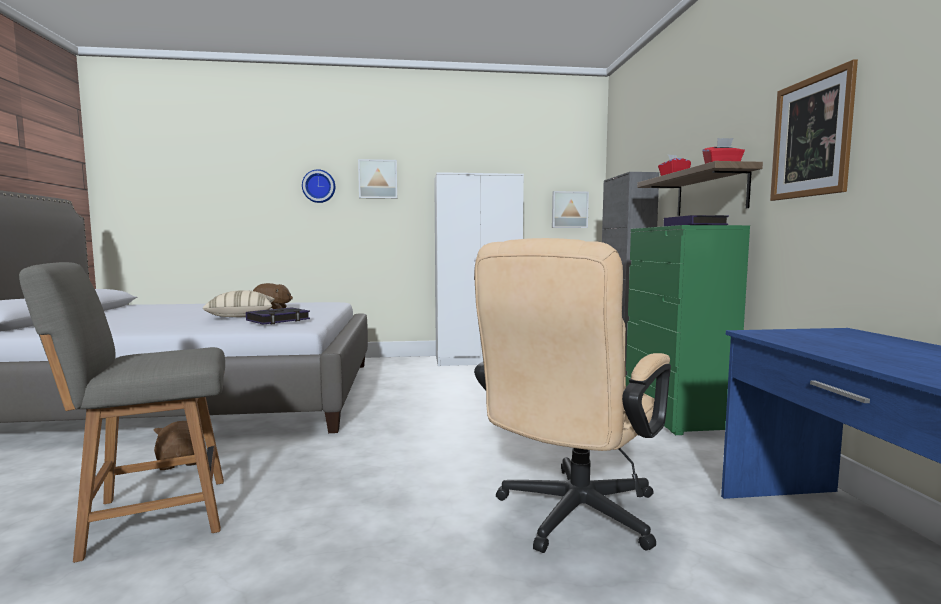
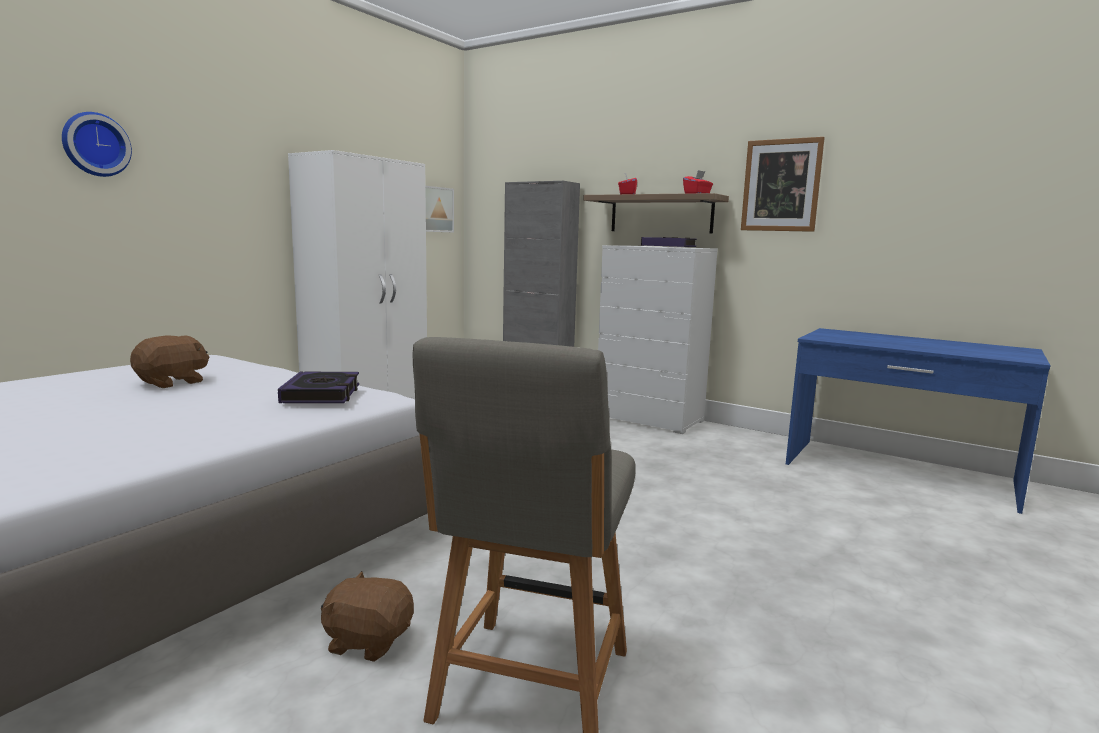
camera: 50 degrees left, 5 degrees up
beige pillow [203,290,275,317] -> none
picture [358,159,397,199] -> none
beige office chair [474,238,671,553] -> none
green dresser [626,225,750,435] -> white dresser [598,245,718,434]

